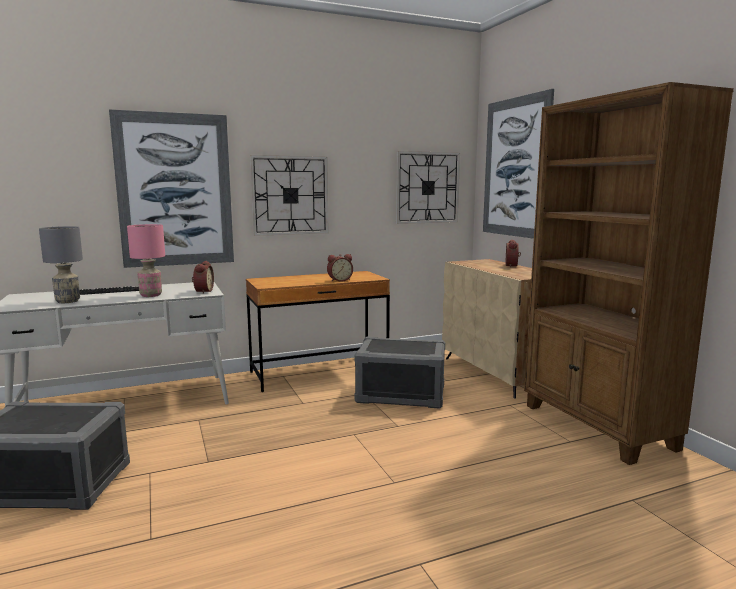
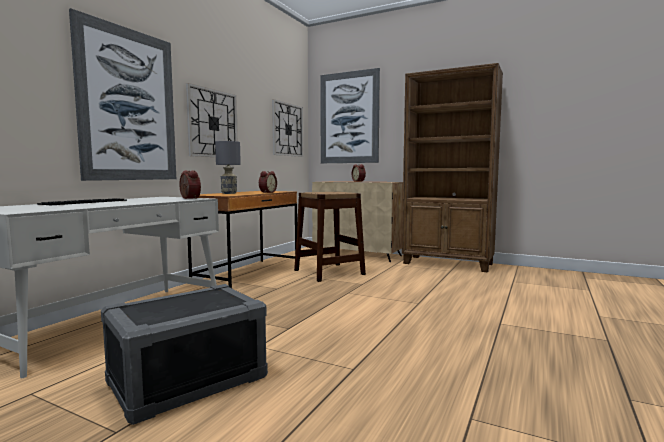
camera: 40 degrees left, 5 degrees down
grey table lamp [39,226,83,303] -> grey table lamp moved to [215,141,241,194]
pink table lamp [127,224,165,297] -> none
grey storage box [354,337,445,409] -> brown stool [294,192,366,282]

